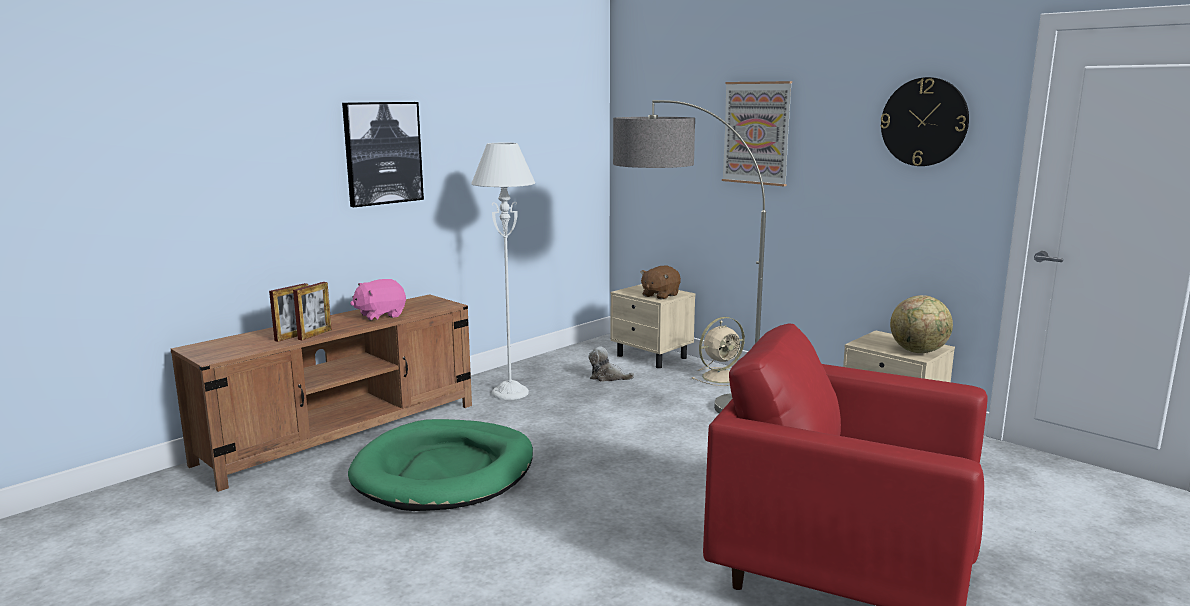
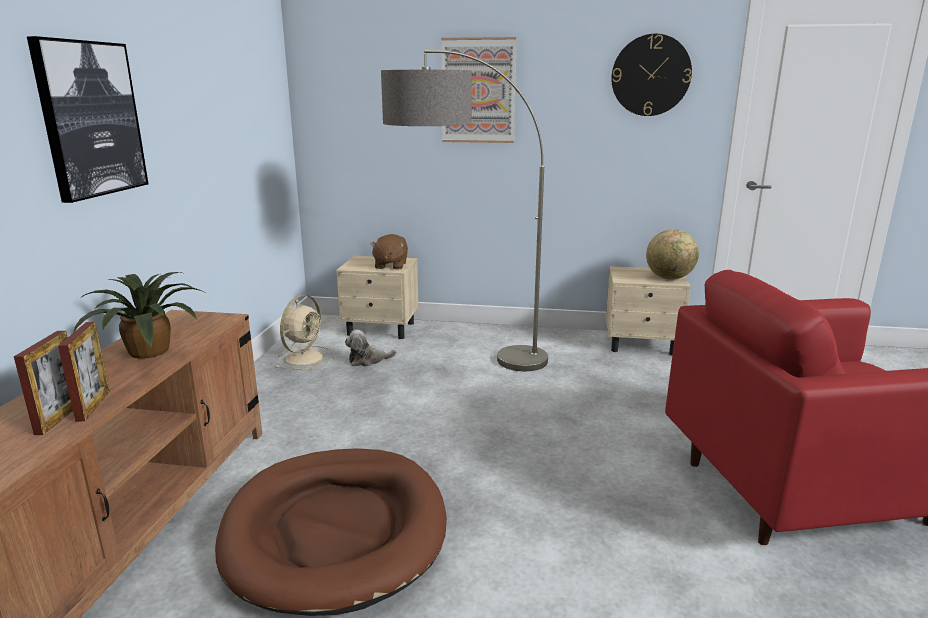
camera: 35 degrees left, 5 degrees up
green dog bed [348,419,533,511] -> brown dog bed [215,448,447,616]
pink plush toy [350,279,406,321] -> potted plant [73,272,205,359]
white floor lamp [471,143,535,400] -> none
beige fan [692,317,745,386] -> beige fan moved to [275,295,334,370]

